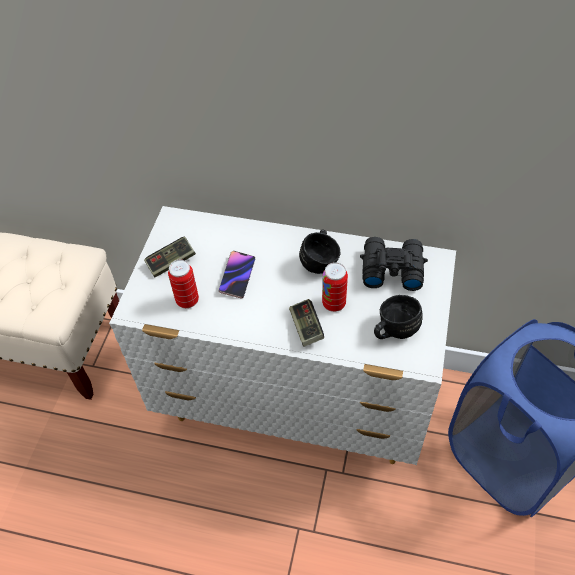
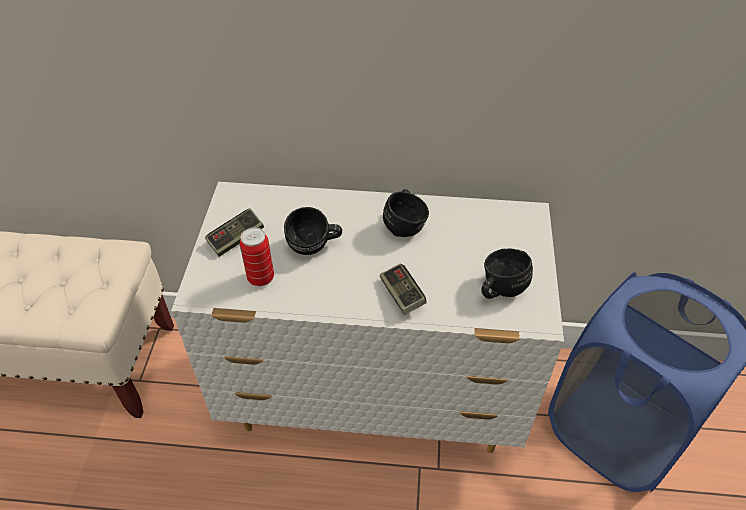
camera: 10 degrees left, 5 degrees down
phone [219,251,256,299] -> black mug [284,207,342,255]
can [322,262,348,312] -> none
black binoculars [360,237,428,291] -> none

